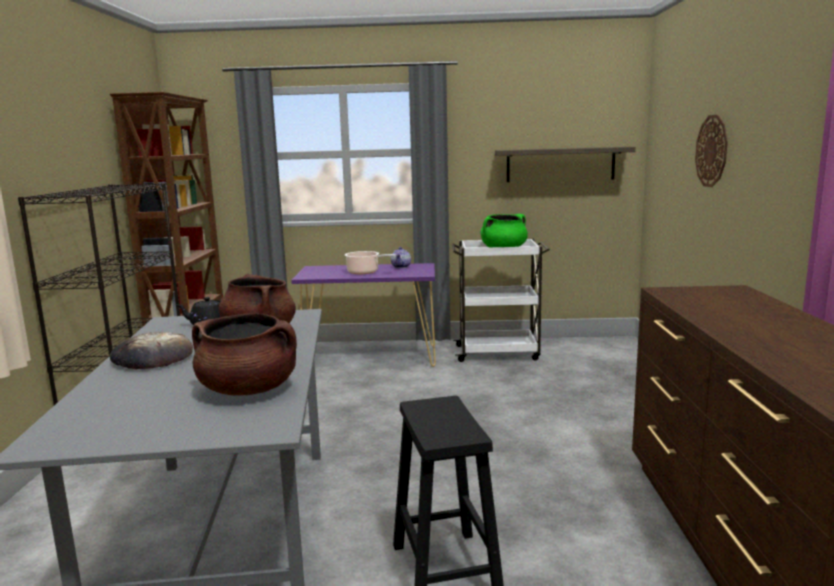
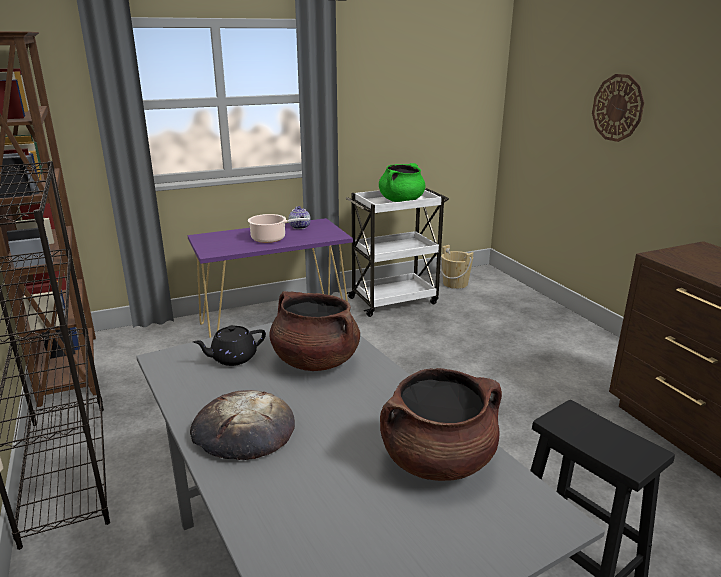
camera: 25 degrees left, 10 degrees up
shelf [495,147,636,182] -> none
none -> beige bucket [440,245,474,289]

